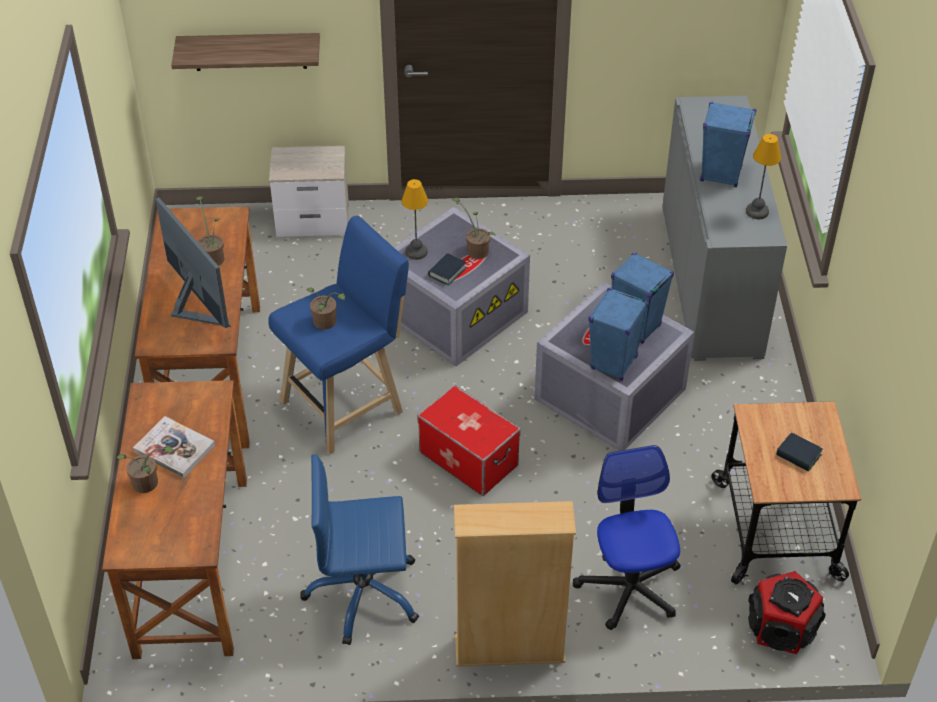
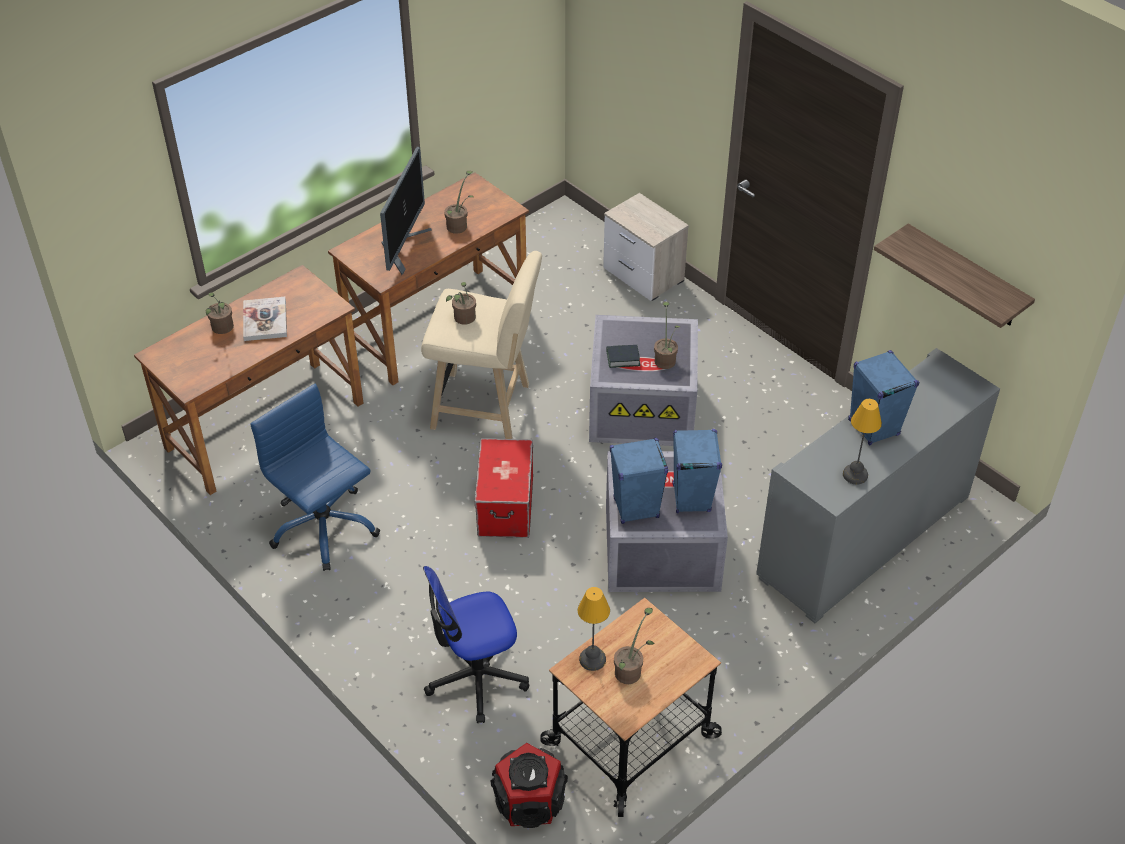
camera: 50 degrees right, 0 degrees up
shelf [171,33,320,71] -> shelf moved to [874,224,1035,328]
blue stool [268,216,409,454] -> beige stool [421,251,542,439]
table lamp [402,179,428,260] -> table lamp moved to [578,587,610,671]
beige bookcase [454,501,576,667] -> none
office chair [573,445,681,630] -> office chair turned 150 degrees counterclockwise [423,566,529,723]
book [776,433,823,472] -> potted plant [614,608,654,684]

